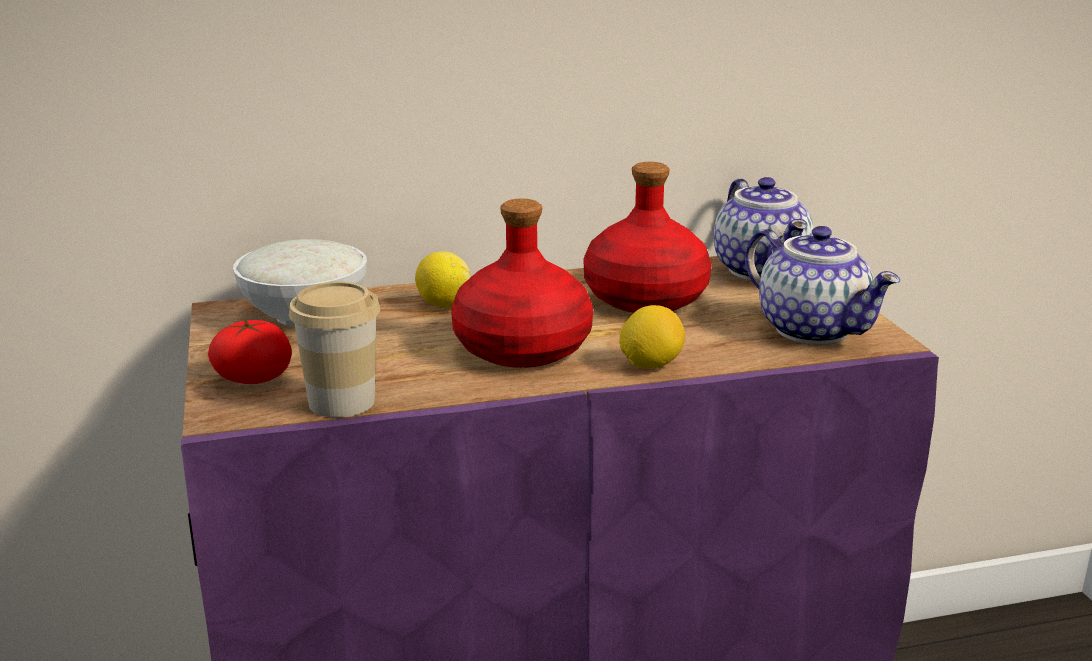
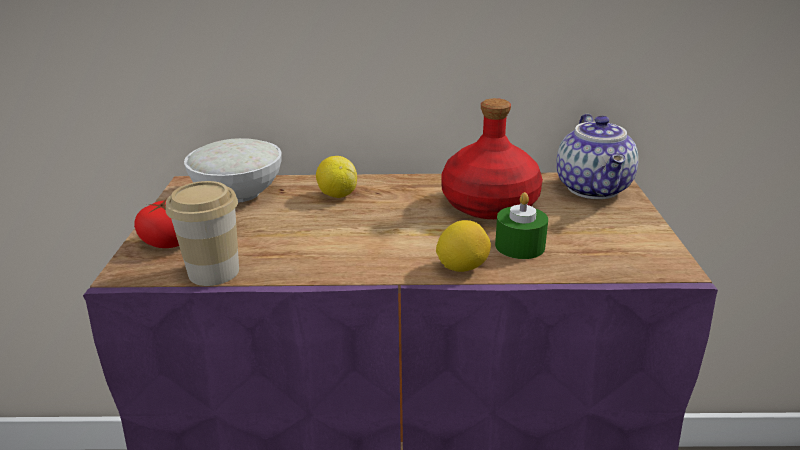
camera: 15 degrees right, 5 degrees up
red bottle [451,199,593,368] -> none
teapot [745,226,900,345] -> none
none -> green candle [495,192,548,259]

